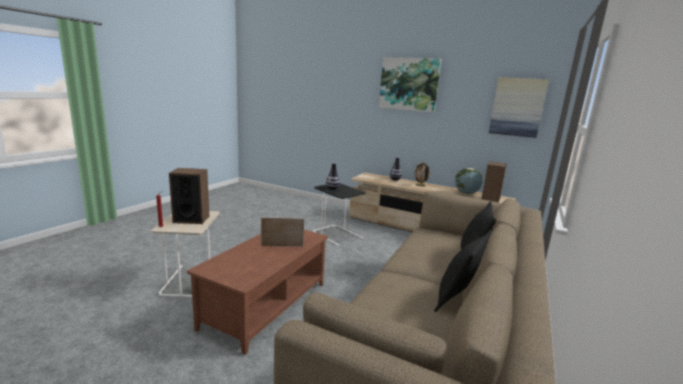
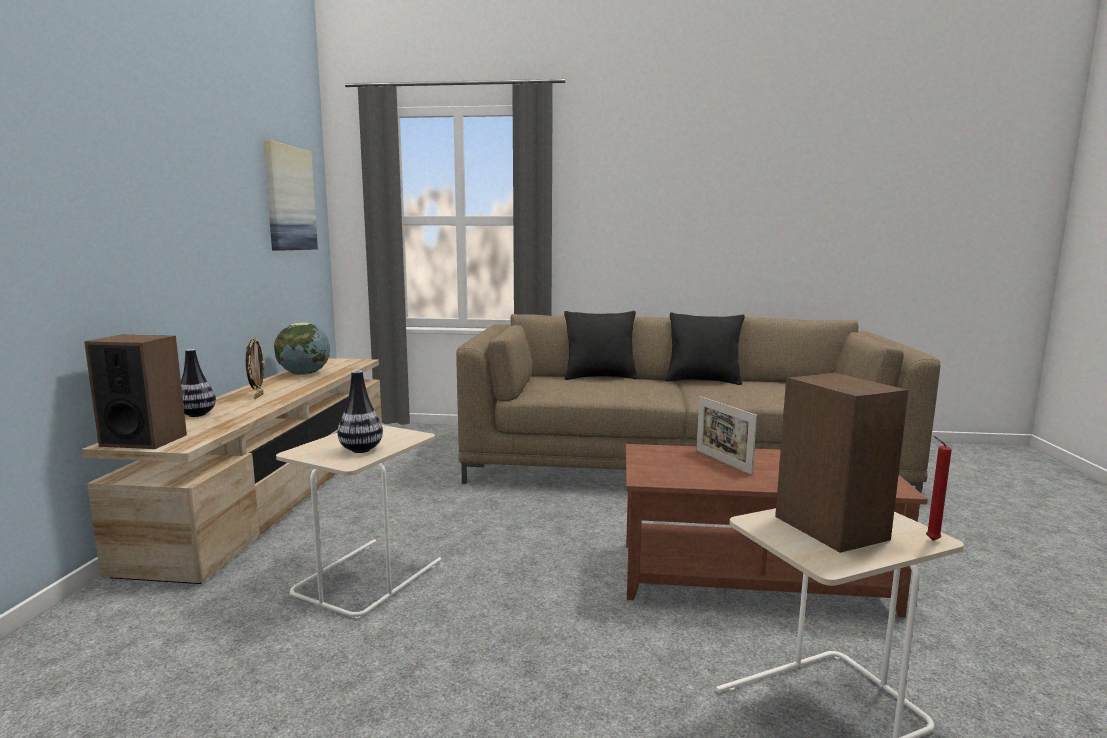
camera: 110 degrees left, 5 degrees down
black side table [313,183,366,246] -> beige side table [276,425,442,619]
picture [379,57,441,112] -> none
speaker [482,162,507,202] -> speaker moved to [84,335,187,449]

